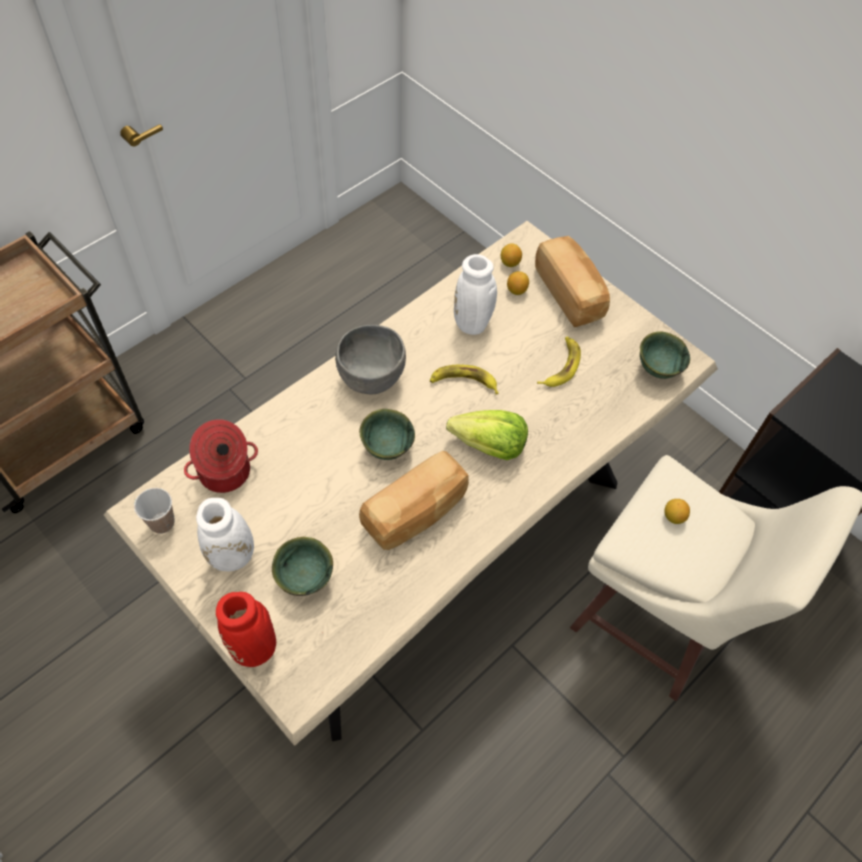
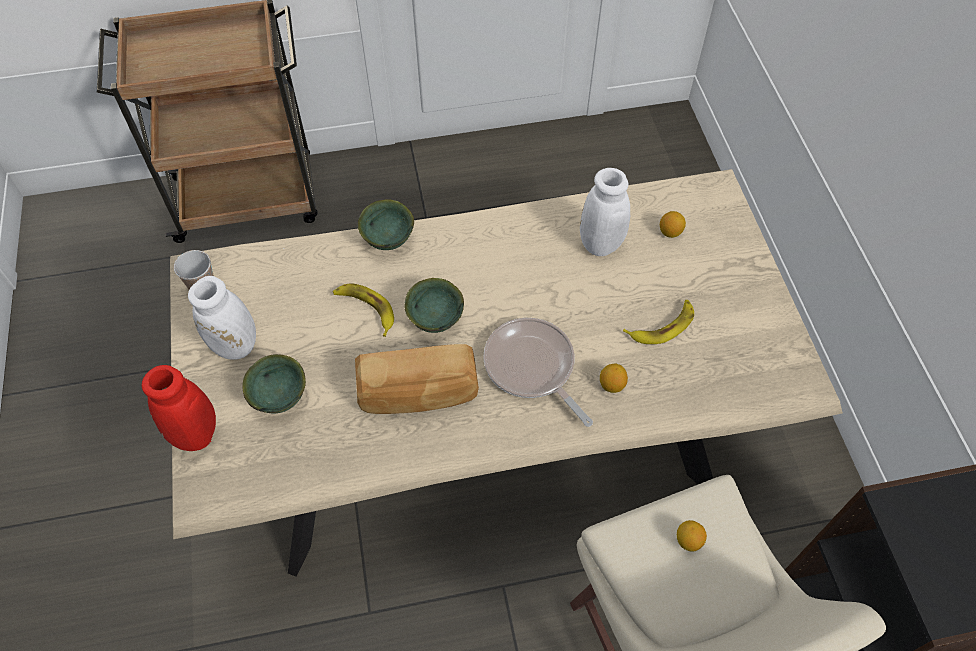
camera: 35 degrees right, 0 degrees up
cooking pot [184,419,258,493] -> none
grey bowl [335,325,406,394] -> none
banana [430,365,499,395] -> banana moved to [333,283,394,337]
lettuce [446,410,528,460] -> frying pan [483,318,593,427]
lemon [501,243,522,267] -> lemon moved to [600,364,628,393]
bread [535,236,610,327] -> none
green bowl [640,332,690,379] -> green bowl moved to [358,200,414,250]

